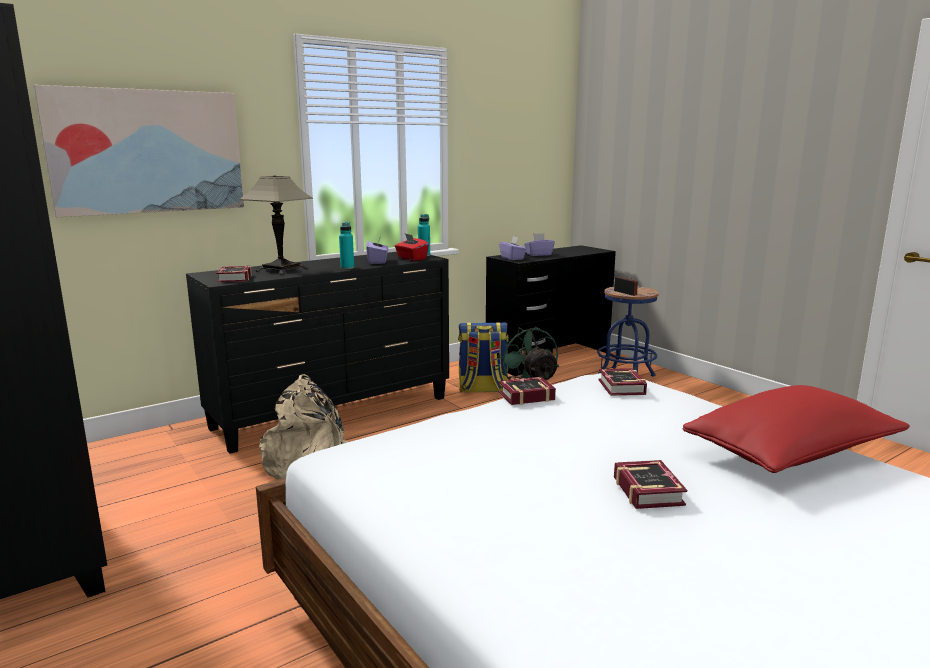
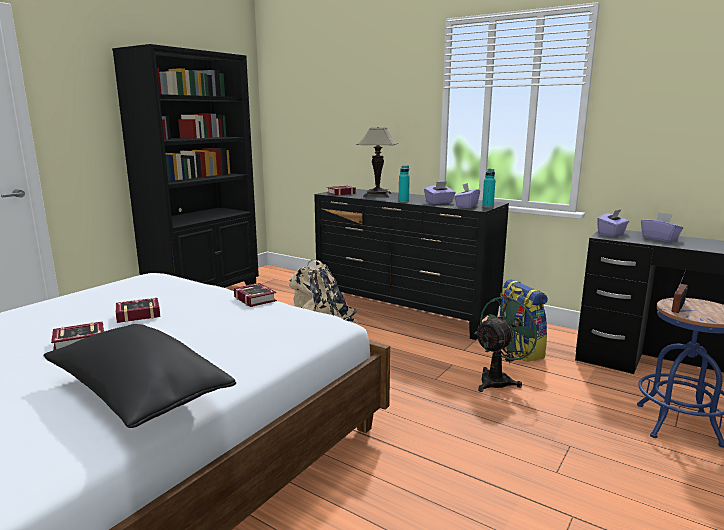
camera: 70 degrees right, 0 degrees up
picture [33,85,244,217] -> none
red tissue box [395,234,429,261] -> purple tissue box [454,183,480,208]
book [598,368,647,396] -> book moved to [116,298,160,323]
red pillow [682,385,910,473] -> black pillow [43,324,236,428]

